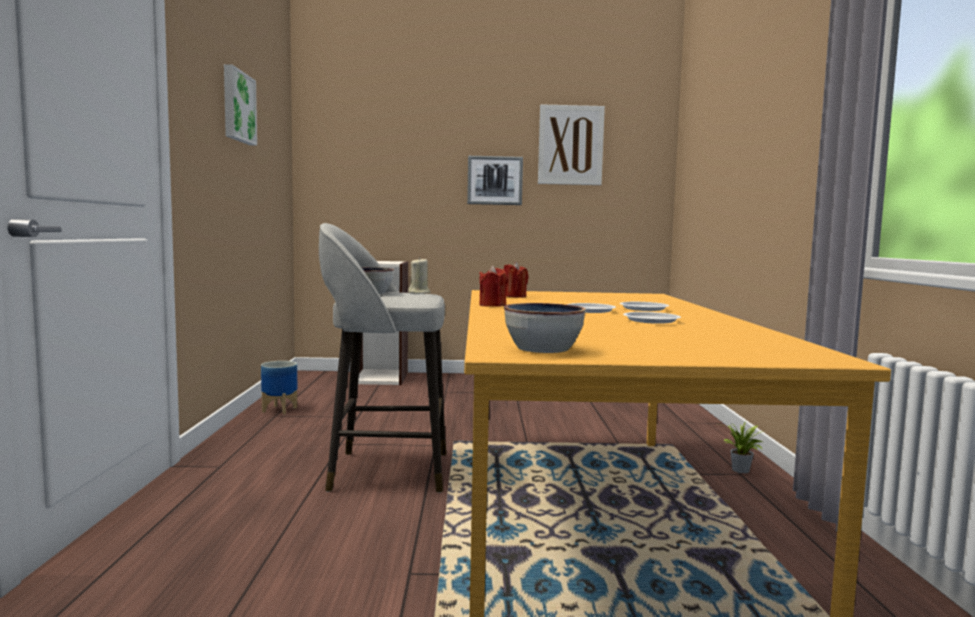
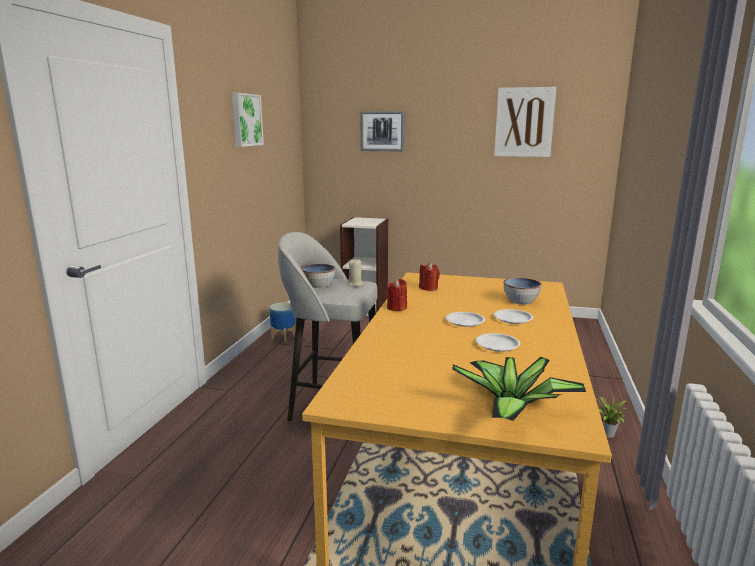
camera: 15 degrees right, 10 degrees up
picture [467,156,523,205] -> picture moved to [360,111,405,152]
bowl [504,303,586,353] -> bowl moved to [503,278,542,304]
none -> potted plant [452,357,586,421]

